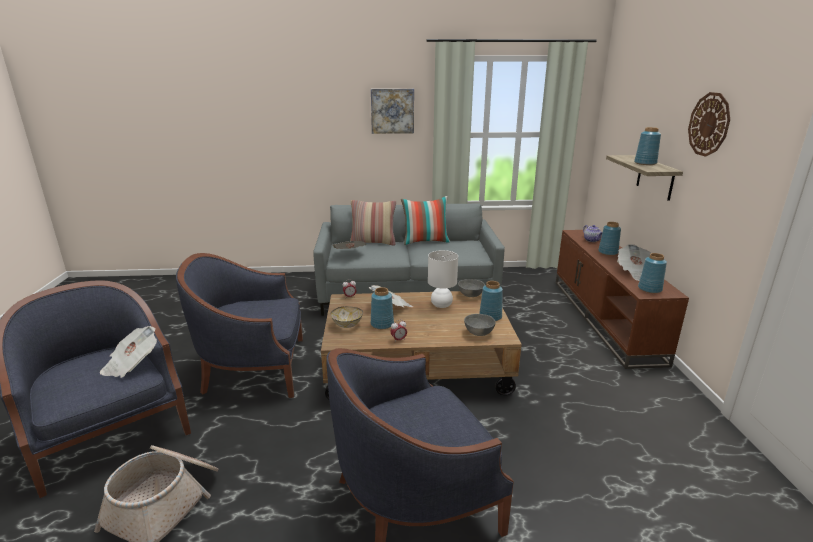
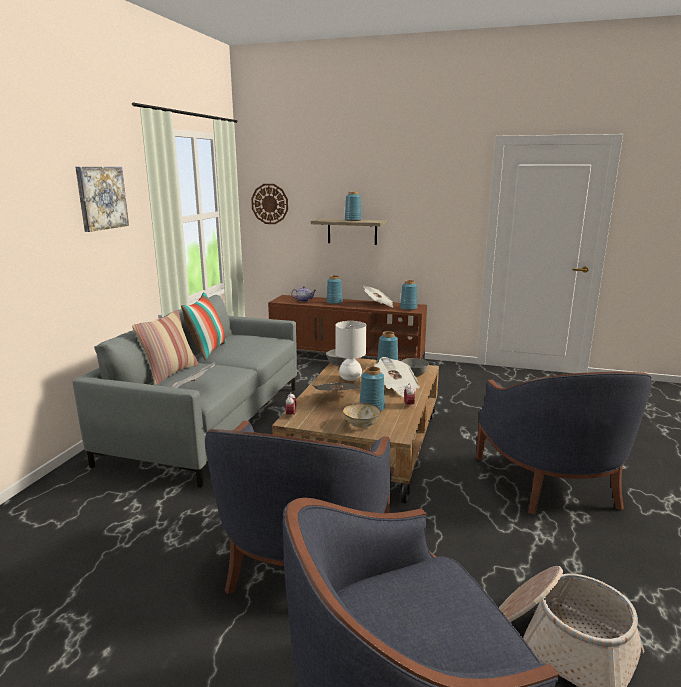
camera: 70 degrees left, 5 degrees down
newspaper [100,326,157,377] -> newspaper moved to [374,357,420,397]
wall clock [688,92,730,157] -> wall clock moved to [251,184,288,224]

